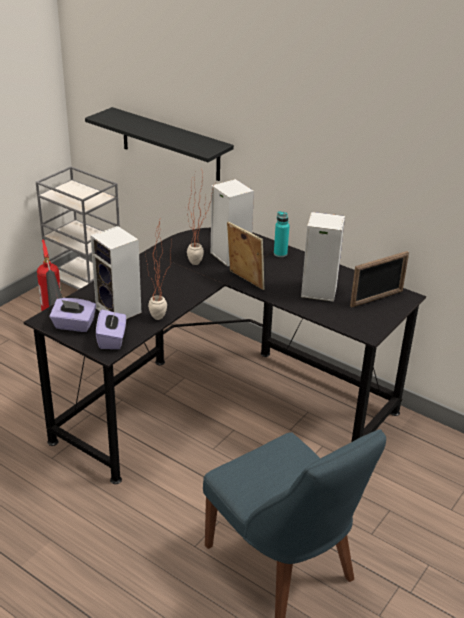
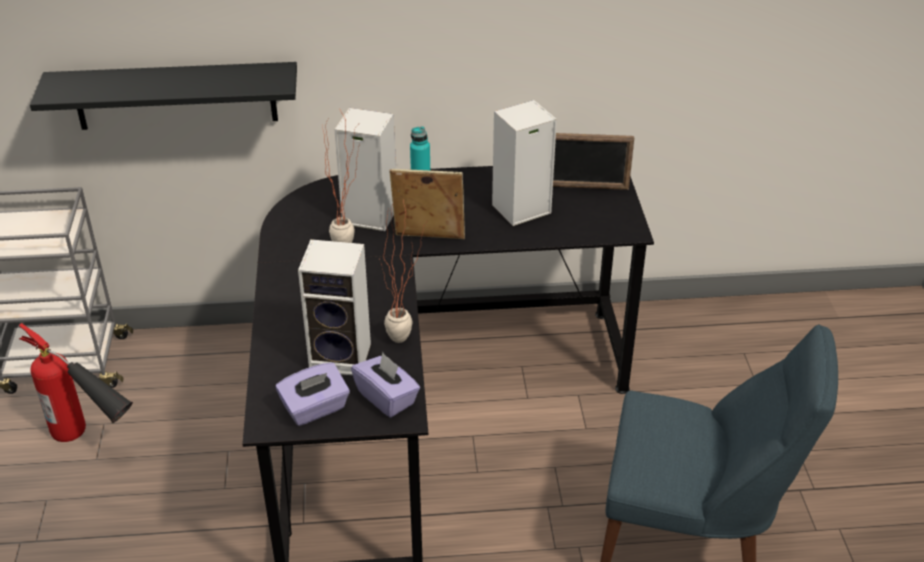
camera: 40 degrees left, 5 degrees up
picture frame [350,251,409,307] -> picture frame turned 75 degrees clockwise [553,133,634,190]

